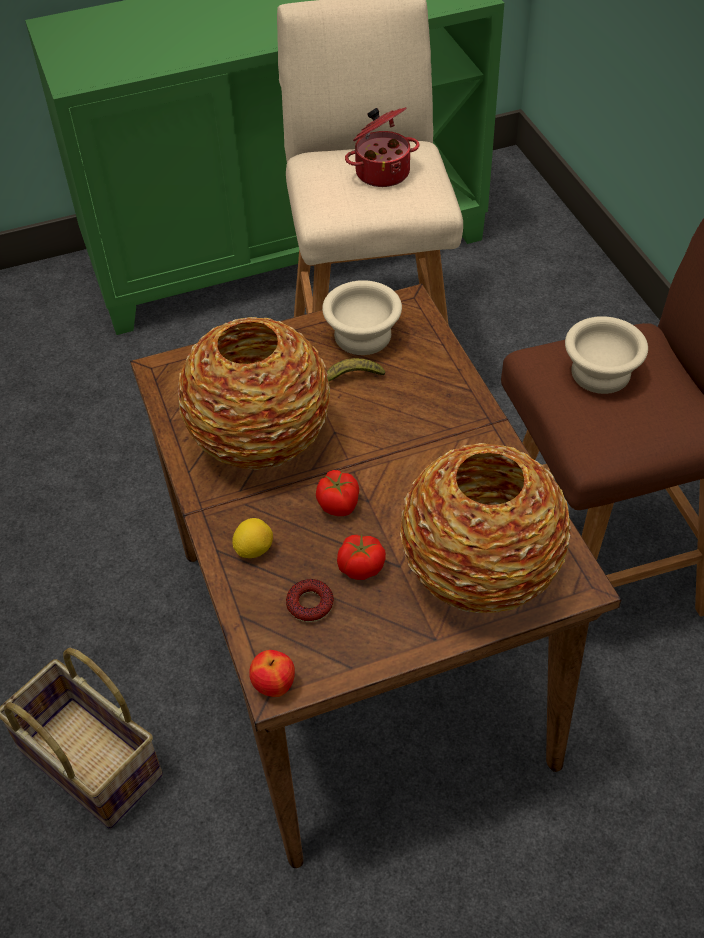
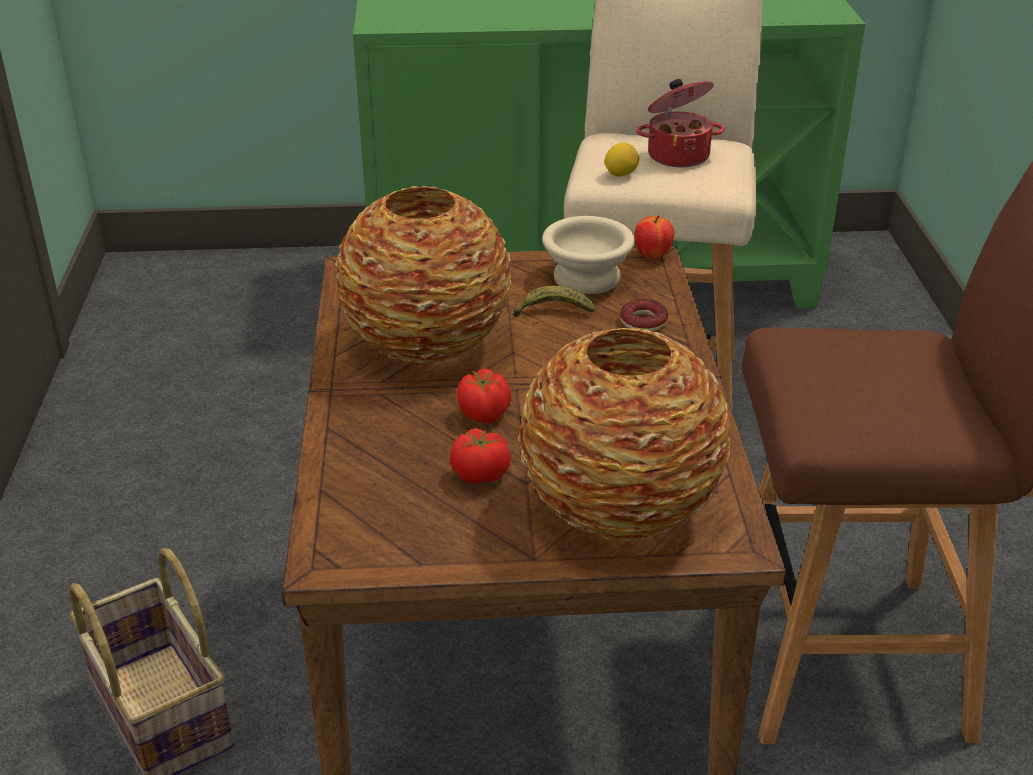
camera: 15 degrees right, 15 degrees down
lemon [232,518,273,558] -> lemon moved to [604,142,639,176]
apple [249,650,295,697] -> apple moved to [634,215,674,260]
donut [286,579,334,622] -> donut moved to [620,299,668,332]
beige bowl [565,316,648,394] -> none

